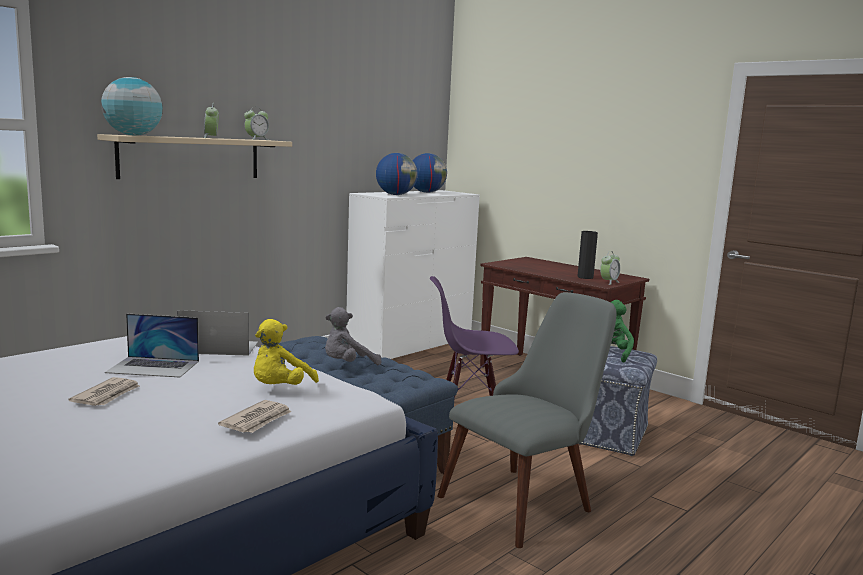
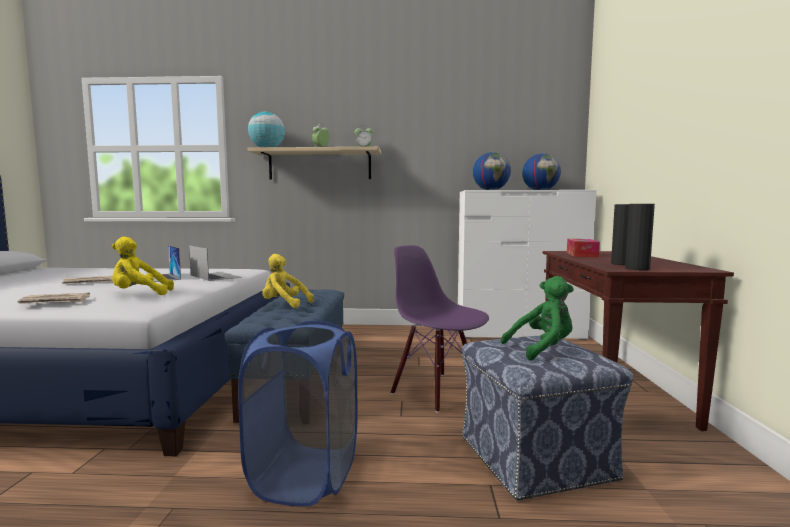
camera: 50 degrees right, 5 degrees down
grey plush toy [325,307,382,365] -> yellow plush toy [262,254,314,308]
grey chair [437,292,617,548] -> blue laundry basket [238,321,358,507]
alarm clock [600,251,620,285] -> black vase [625,204,655,270]
none -> tissue box [567,239,600,257]

